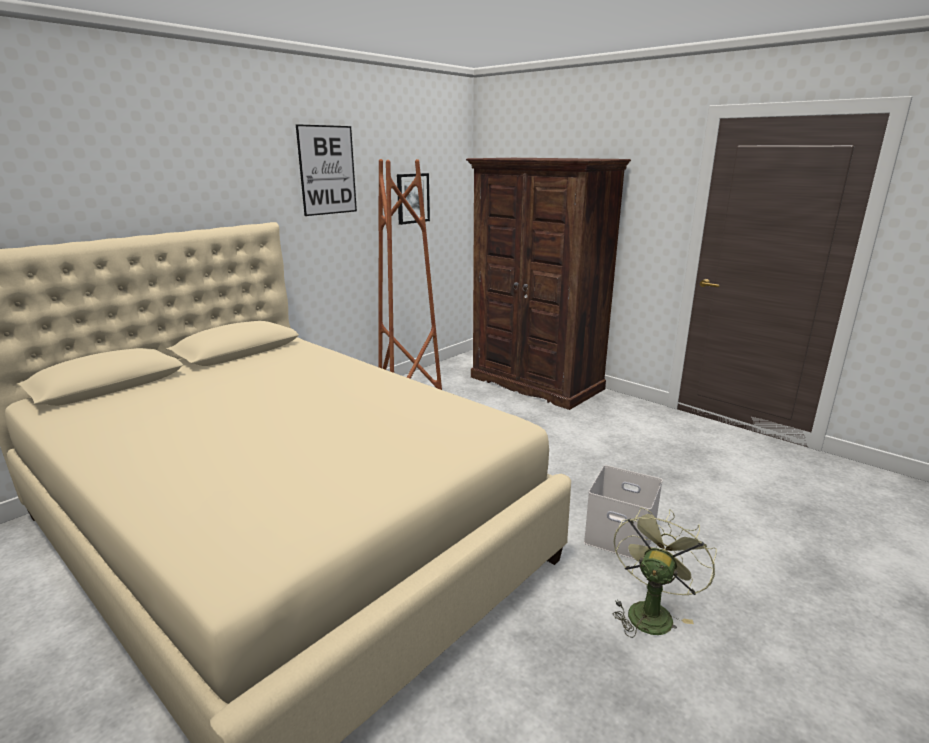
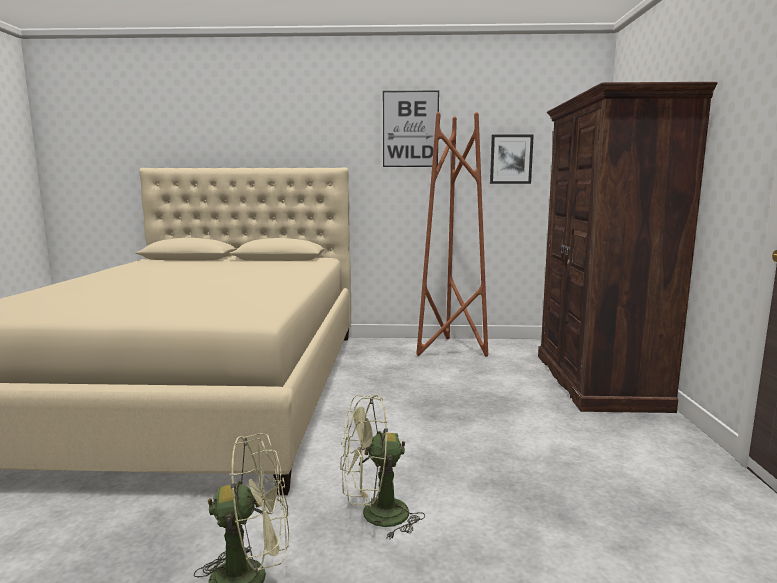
camera: 50 degrees right, 10 degrees down
white storage box [584,465,663,559] -> green fan [340,395,425,539]

